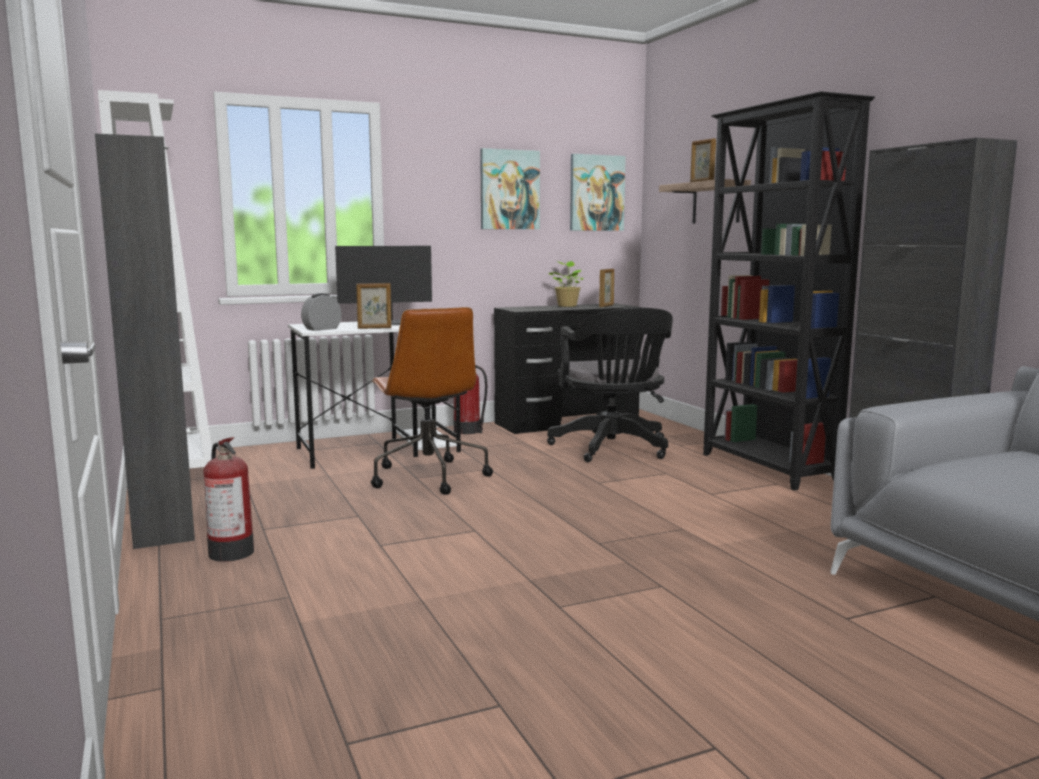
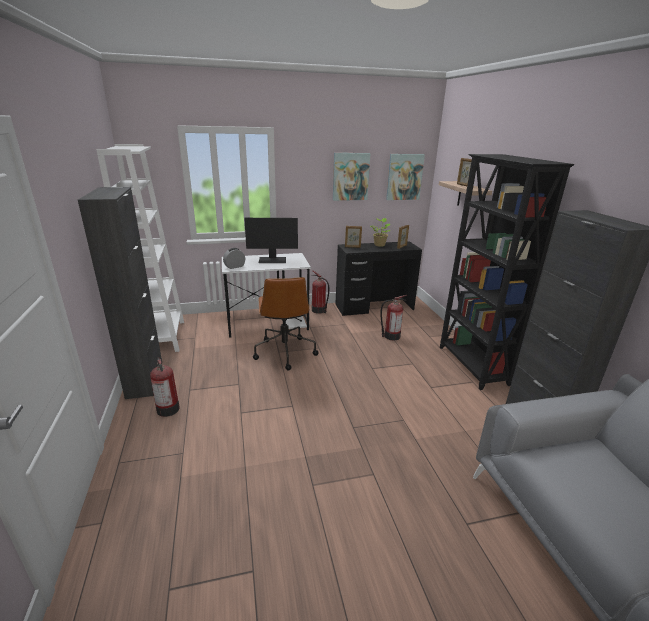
camera: 10 degrees right, 15 degrees up
picture frame [356,283,391,329] -> picture frame moved to [345,226,362,248]
black office chair [547,308,673,462] -> fire extinguisher [380,295,407,340]

